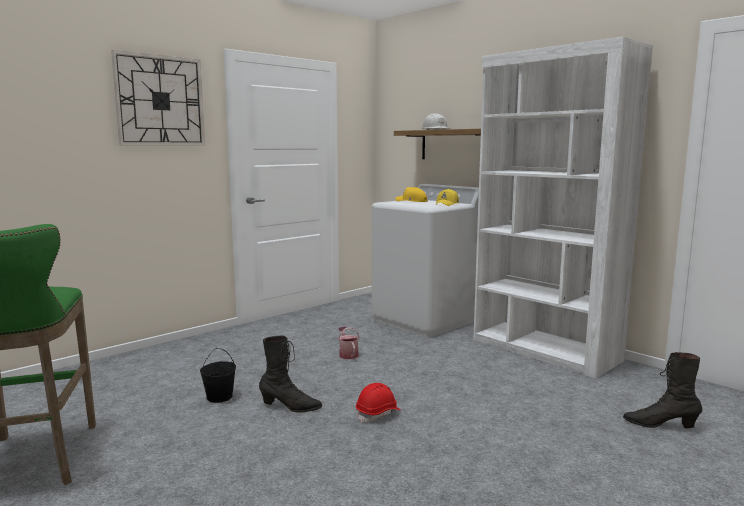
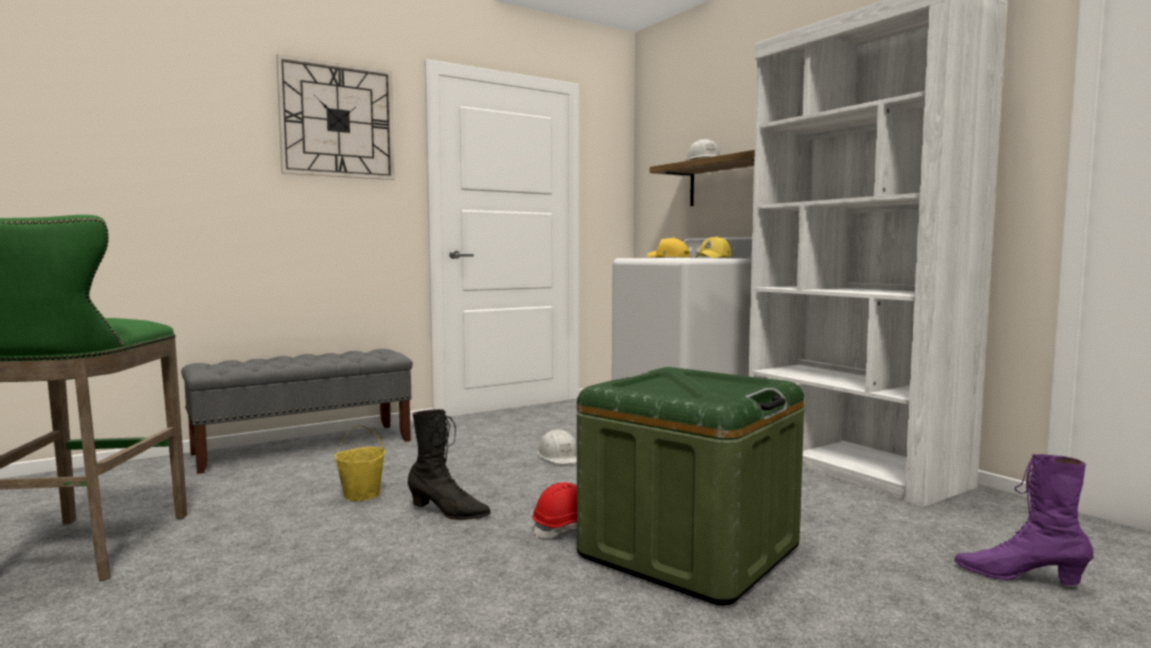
camera: 10 degrees right, 5 degrees down
black bucket [200,348,236,403] -> yellow bucket [335,425,385,501]
watering can [338,326,360,359] -> white hard hat [537,429,577,464]
black boot [623,352,702,428] -> purple boot [954,454,1094,585]
none -> grey bench [181,349,413,474]
none -> green storage box [577,367,805,605]

